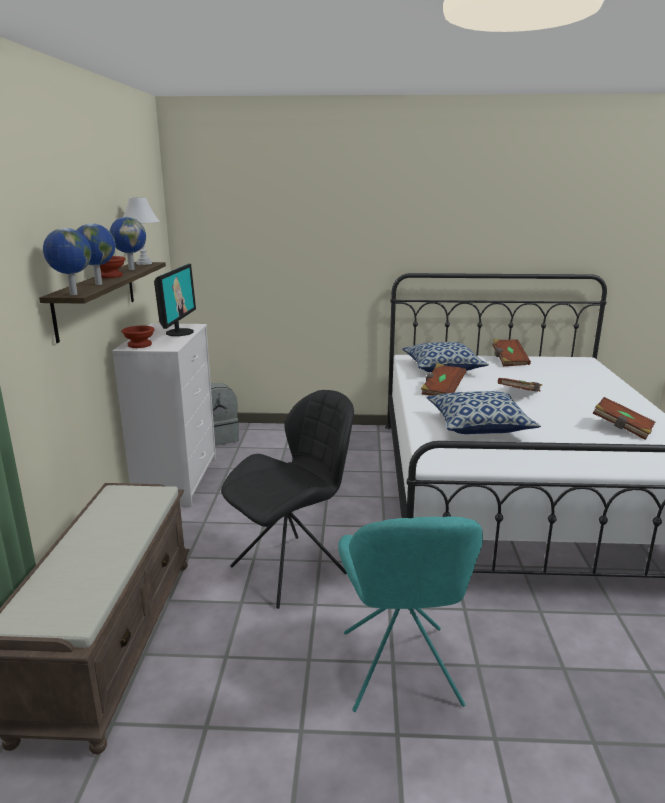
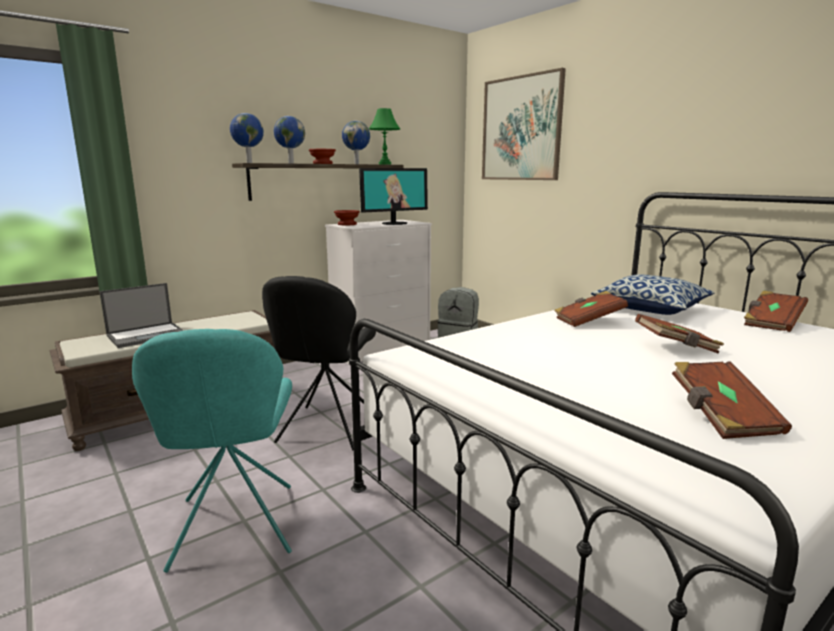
camera: 50 degrees right, 5 degrees down
white table lamp [123,197,160,265] -> green table lamp [369,108,400,165]
black chair [221,390,354,609] -> black chair turned 90 degrees clockwise [262,276,376,451]
turquoise chair [338,516,483,712] -> turquoise chair turned 60 degrees counterclockwise [132,329,292,573]
pillow [427,391,541,434] -> none
none -> laptop [99,283,184,348]
none -> picture [482,68,566,180]

